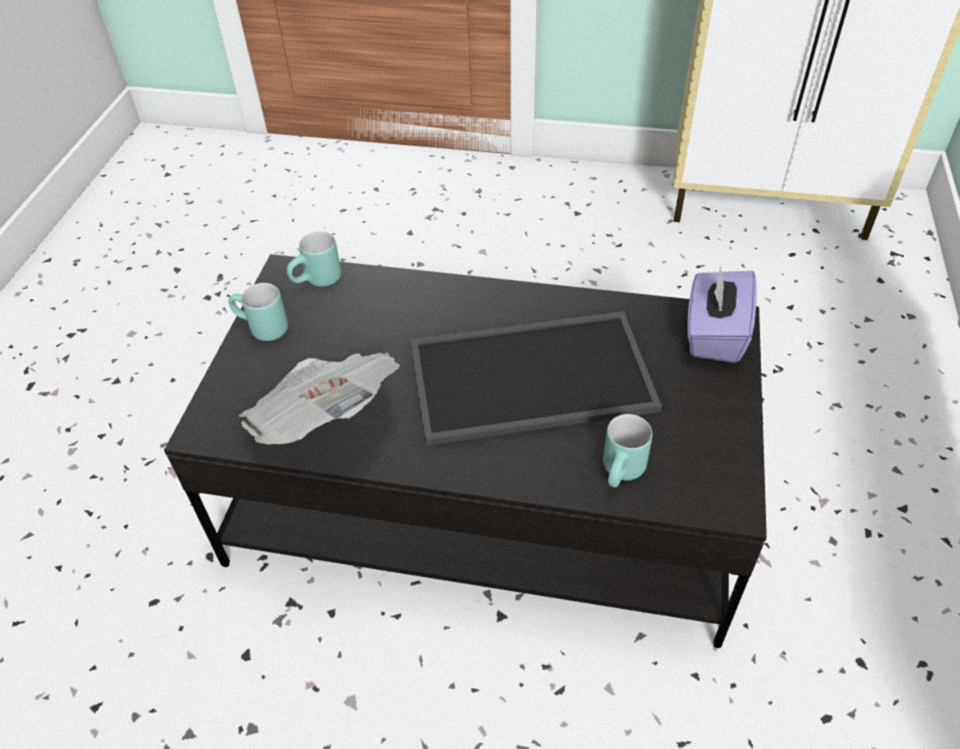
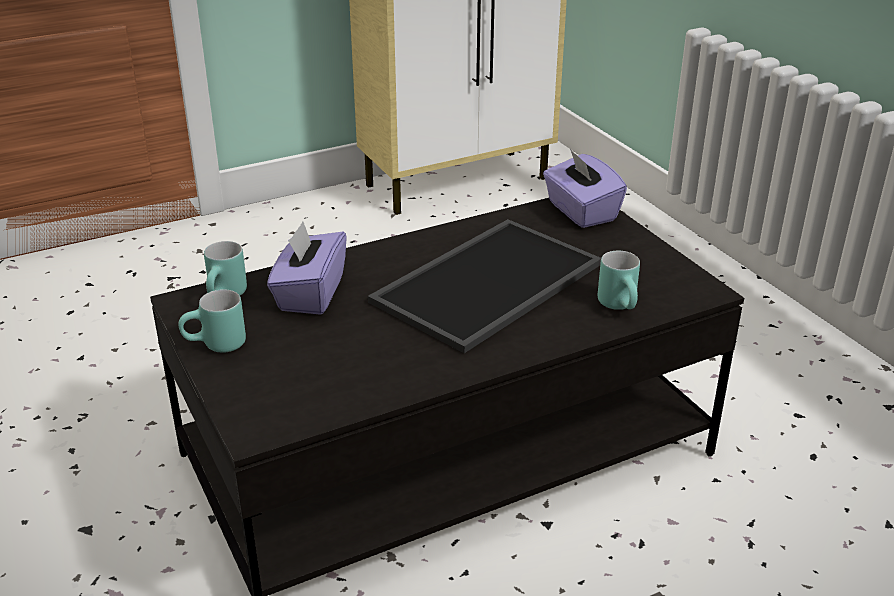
camera: 40 degrees left, 15 degrees down
newspaper [239,352,400,445] -> none
none -> purple tissue box [267,221,347,315]

